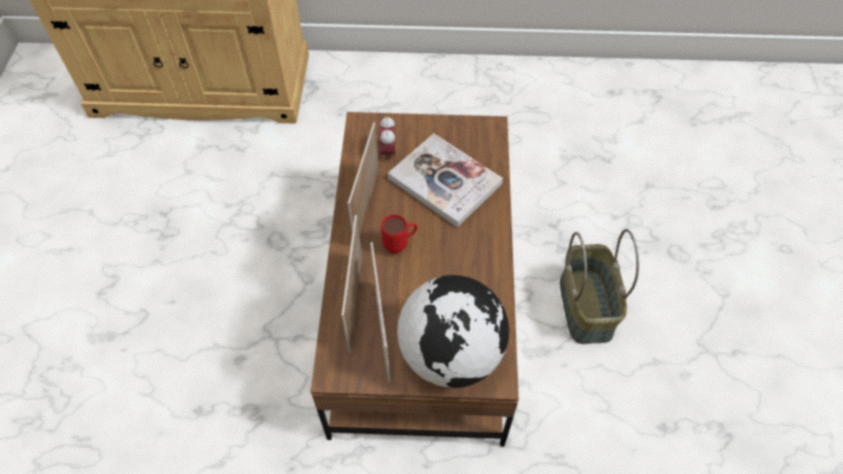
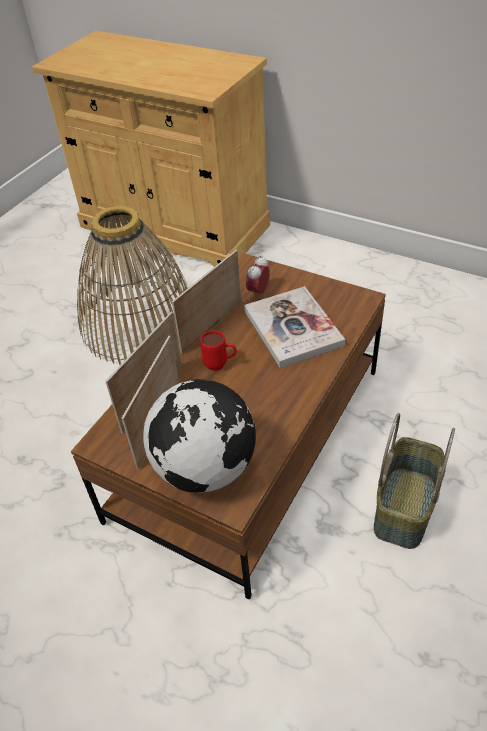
camera: 30 degrees right, 10 degrees down
none -> basket [77,206,188,365]

